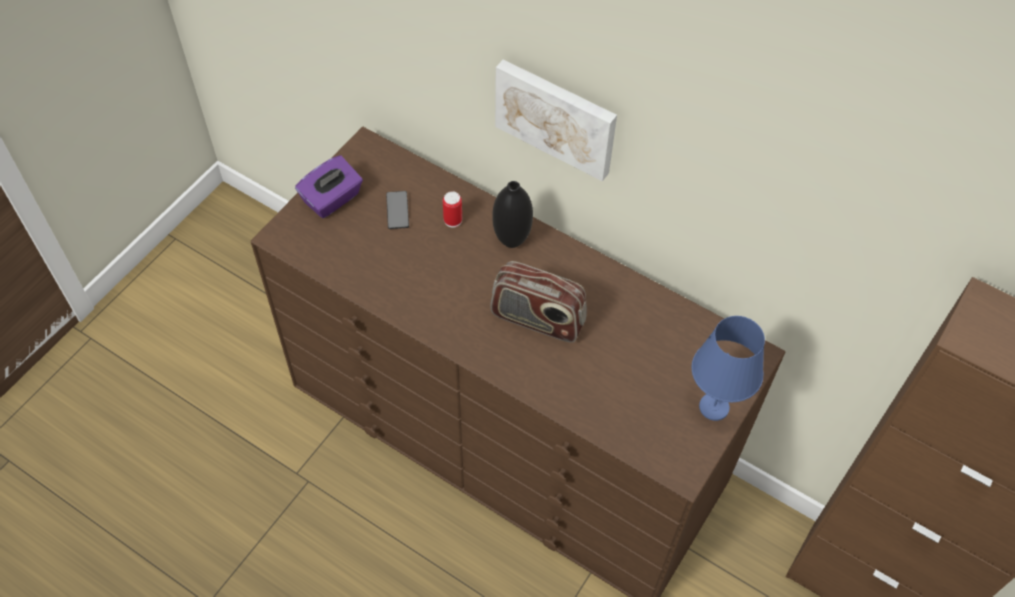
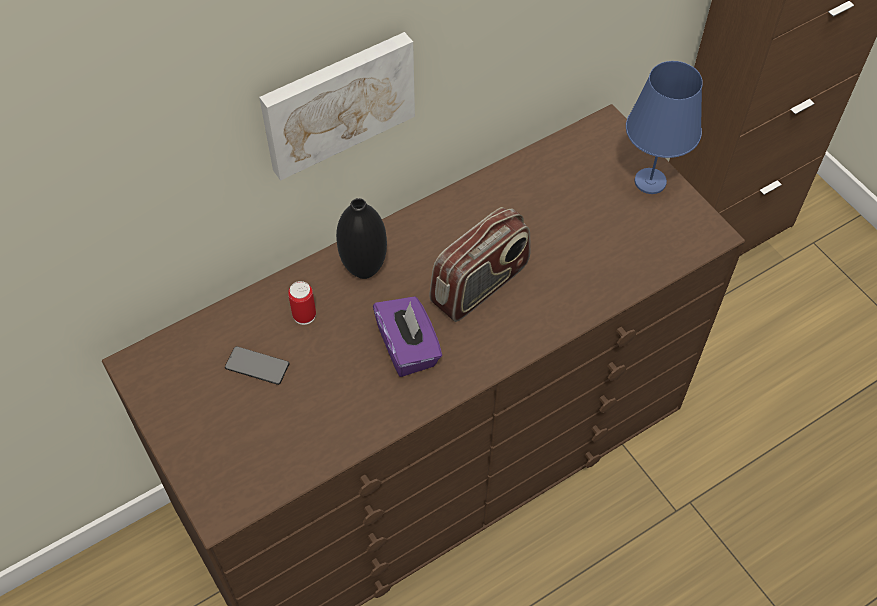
camera: 65 degrees left, 0 degrees up
purple tissue box [295,155,363,218] -> purple tissue box moved to [373,296,442,377]

